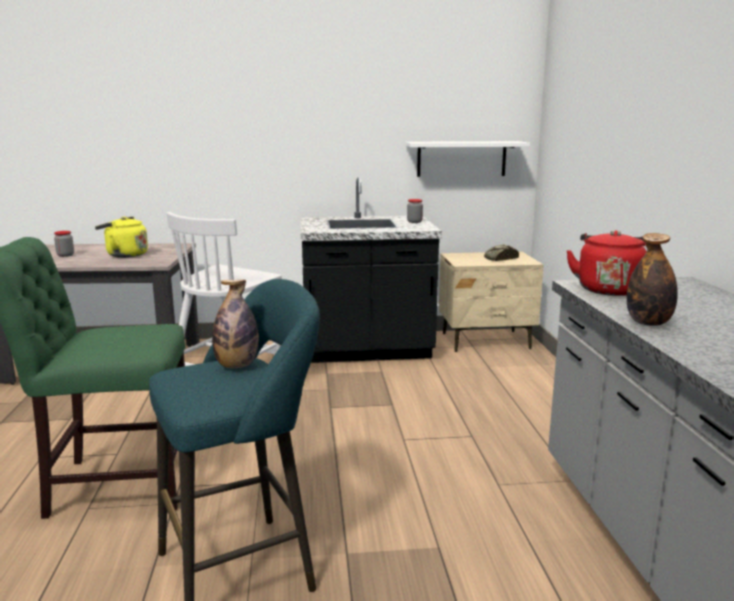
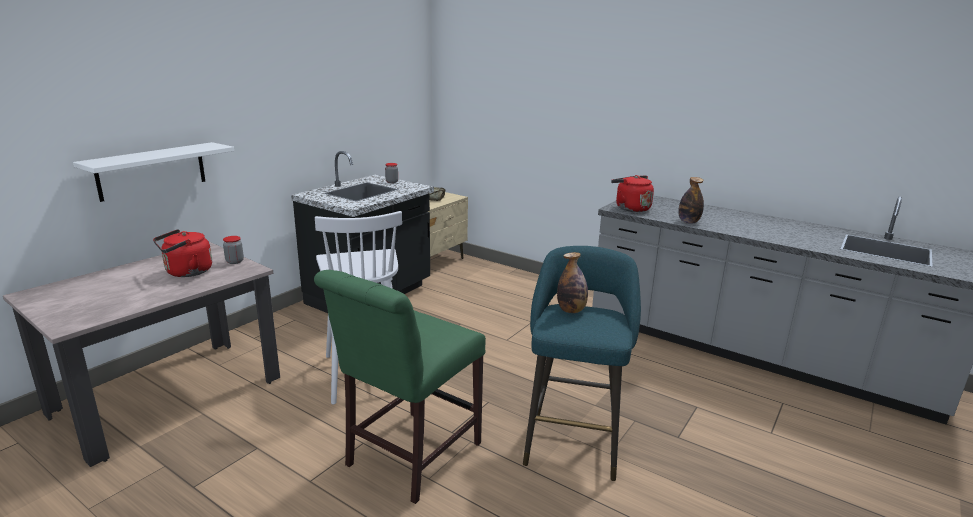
camera: 50 degrees left, 5 degrees up
jar [54,231,74,257] -> jar moved to [223,236,244,264]
yellow kettle [95,217,148,258] -> red kettle [153,229,212,277]
white shelf [405,141,530,177] -> white shelf moved to [73,142,234,202]

